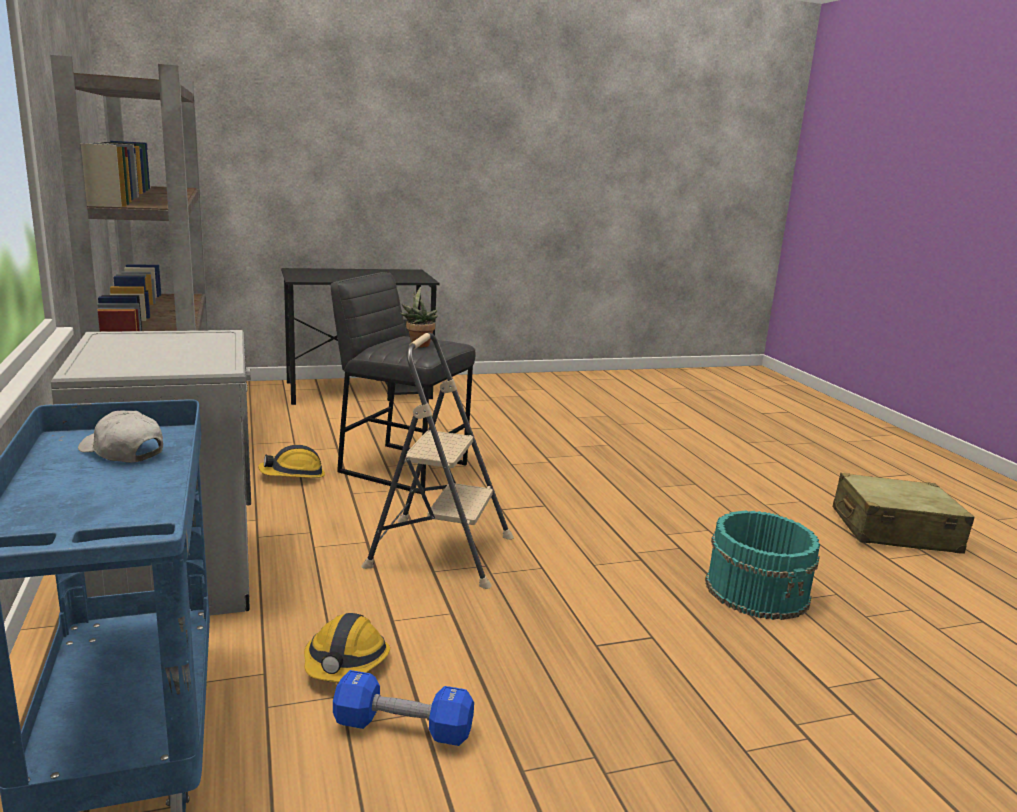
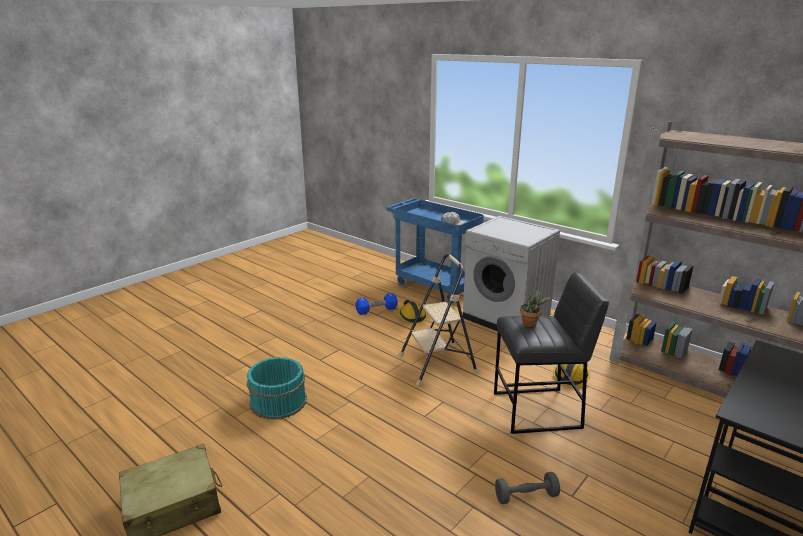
camera: 150 degrees right, 5 degrees up
none -> grey dumbbell [495,472,560,504]

